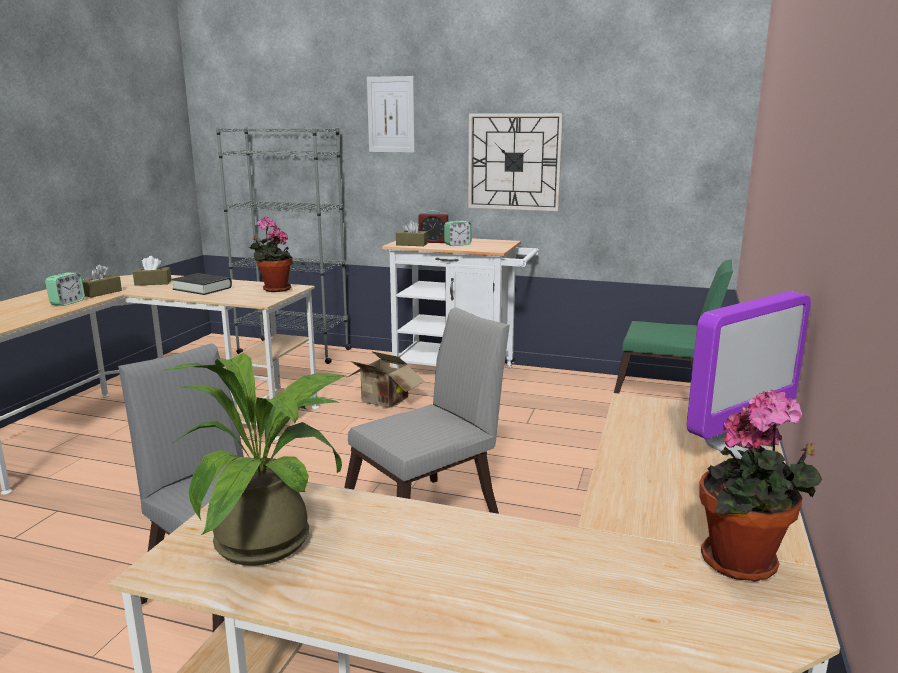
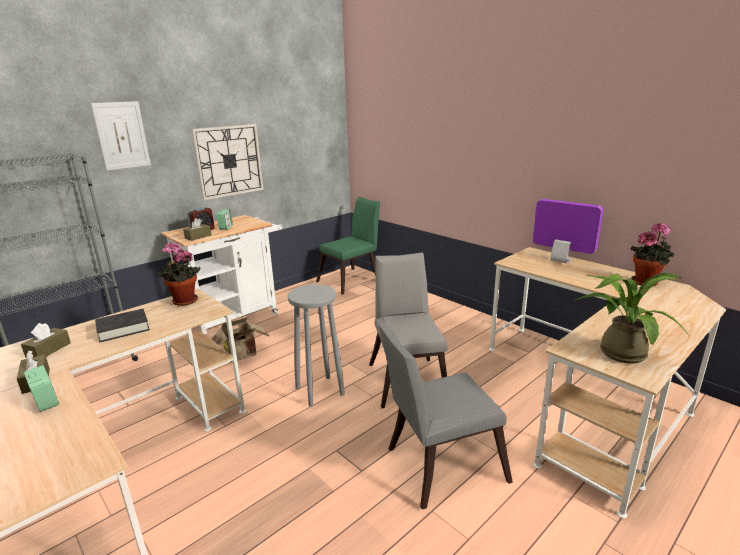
camera: 60 degrees left, 5 degrees up
monitor [687,291,811,459] -> monitor turned 45 degrees counterclockwise [533,199,603,263]
none -> grey stool [288,284,345,407]

